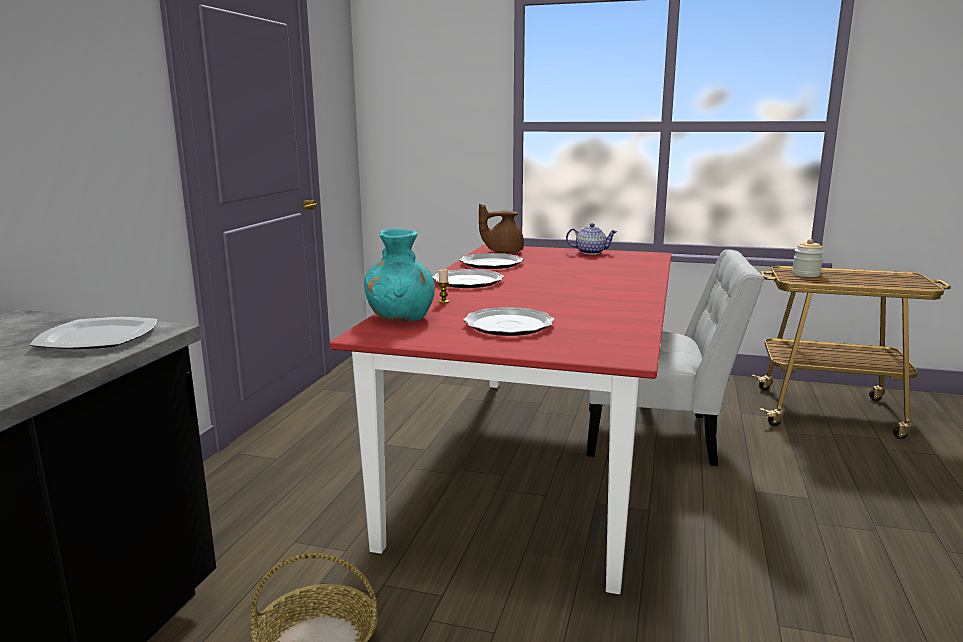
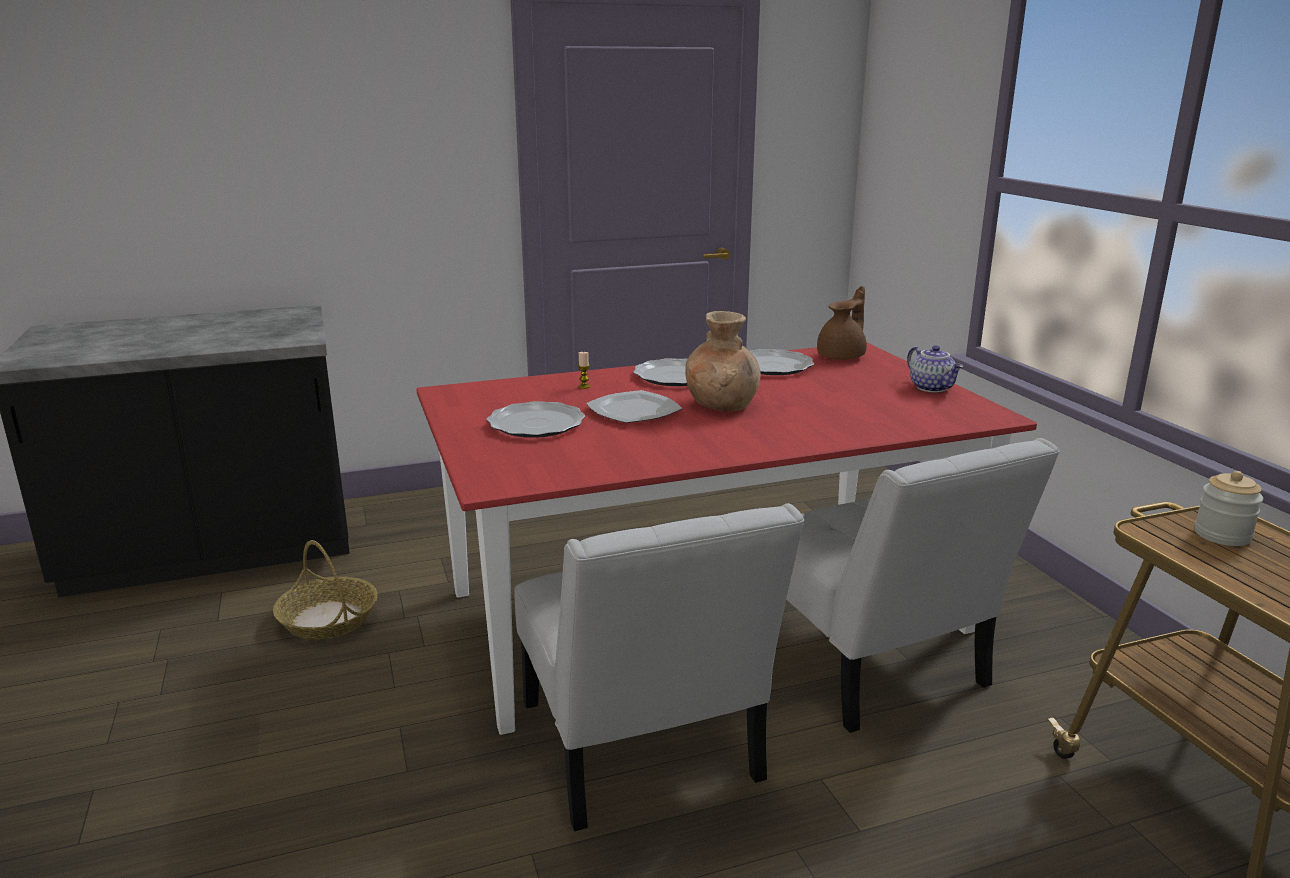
camera: 55 degrees right, 5 degrees up
plate [29,317,157,349] -> plate moved to [586,390,682,423]
turquoise vase [364,229,435,322] -> none
brown teapot [479,204,524,253] -> brown teapot turned 90 degrees clockwise [817,286,867,360]
none -> white chair [514,503,804,831]
none -> brown vase [685,311,761,411]

